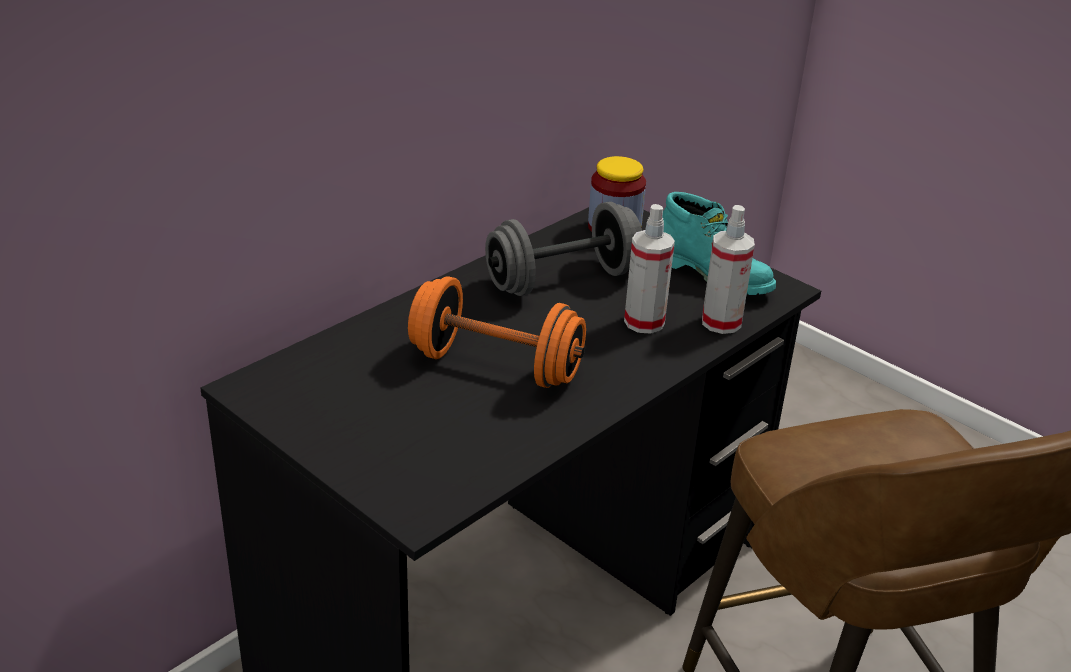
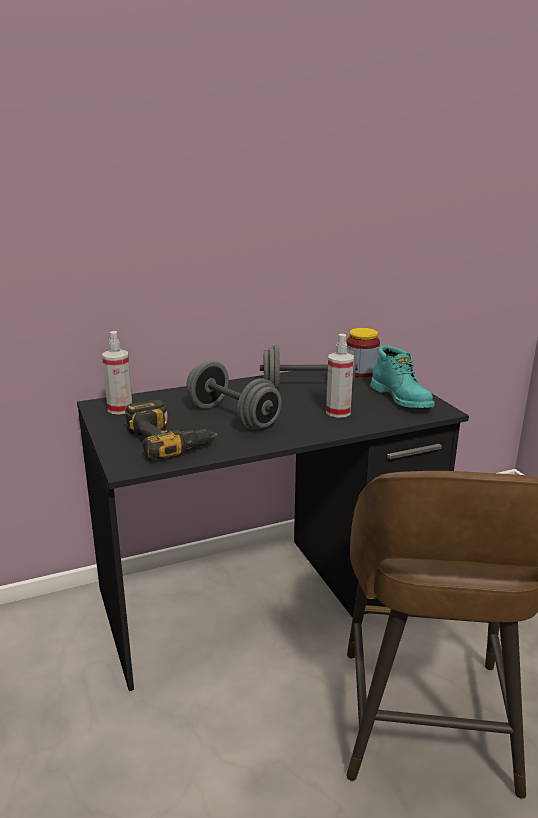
camera: 25 degrees right, 10 degrees down
orange dumbbell [408,276,586,388] -> grey dumbbell [186,361,282,429]
spray bottle [702,205,755,334] -> spray bottle moved to [102,331,132,415]
none -> power drill [125,400,218,460]

